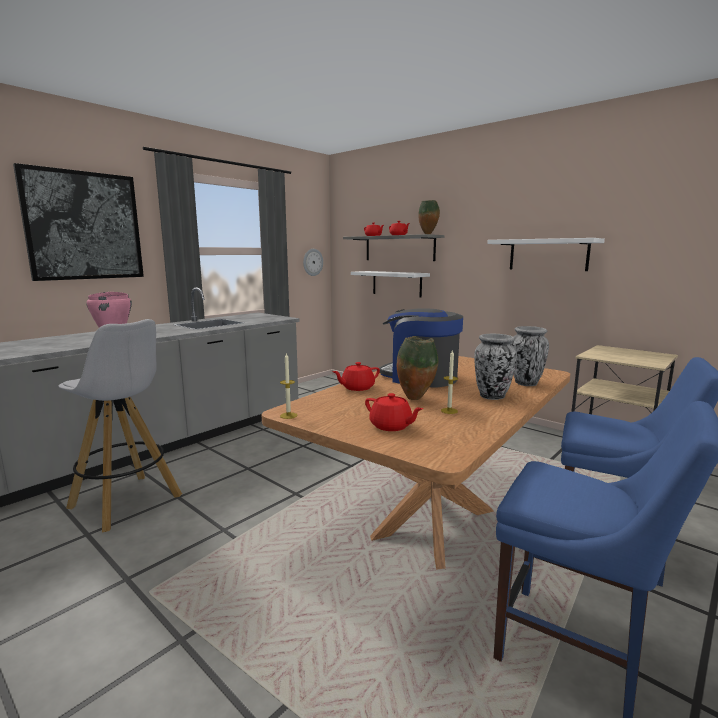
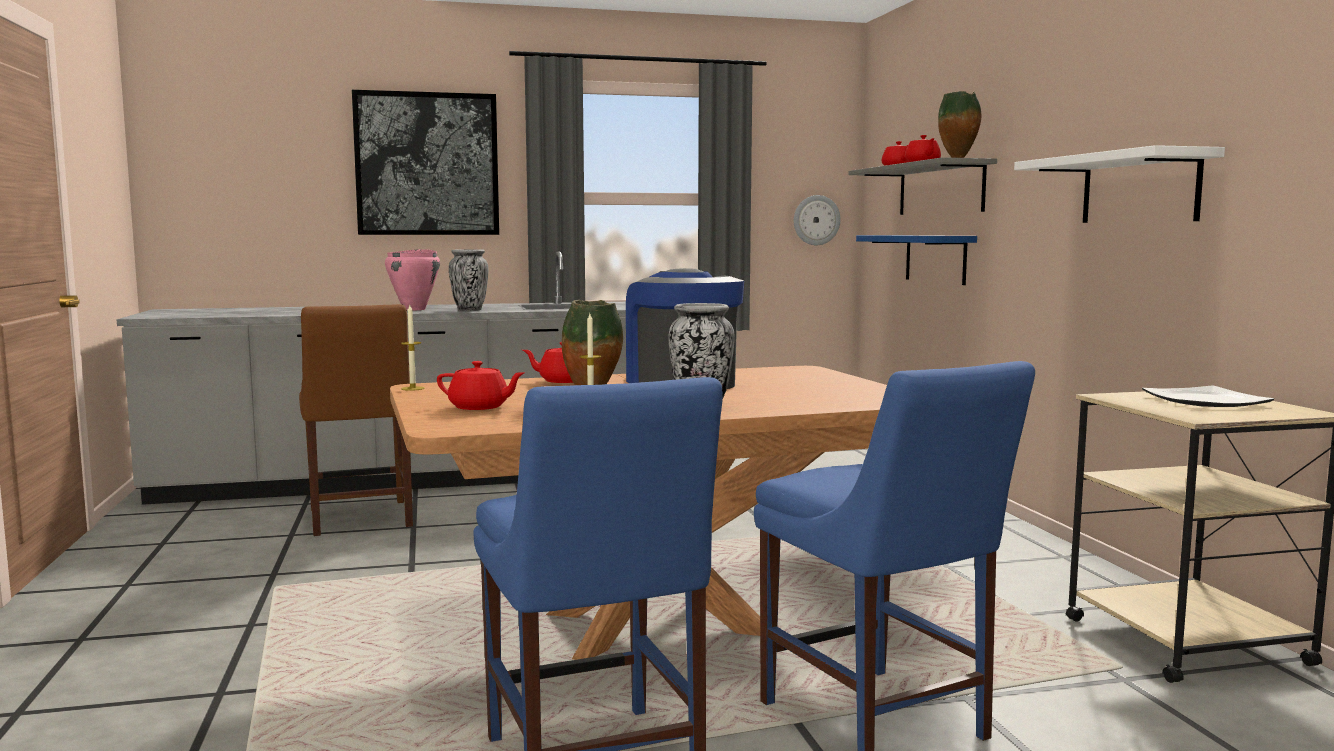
camera: 35 degrees right, 5 degrees down
white stool [58,319,182,533] -> brown chair [299,304,413,536]
white shelf [351,271,430,297] -> blue shelf [856,235,977,285]
red teapot [365,393,423,431] -> red teapot turned 60 degrees counterclockwise [437,361,524,410]
vase [511,326,549,386] -> vase moved to [449,249,488,311]
none -> plate [1142,386,1274,407]

